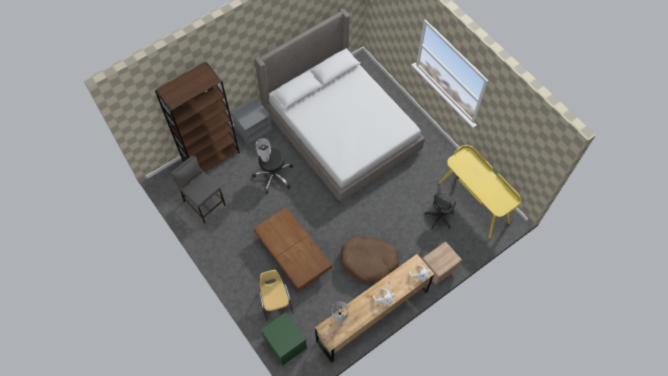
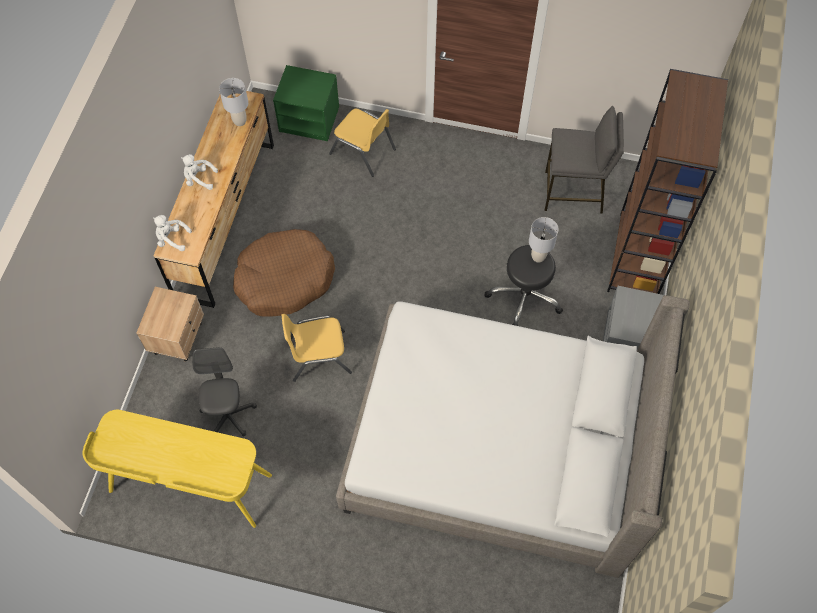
camera: 140 degrees right, 0 degrees up
brown coffee table [254,207,332,291] -> none
none -> yellow chair [281,314,352,382]

